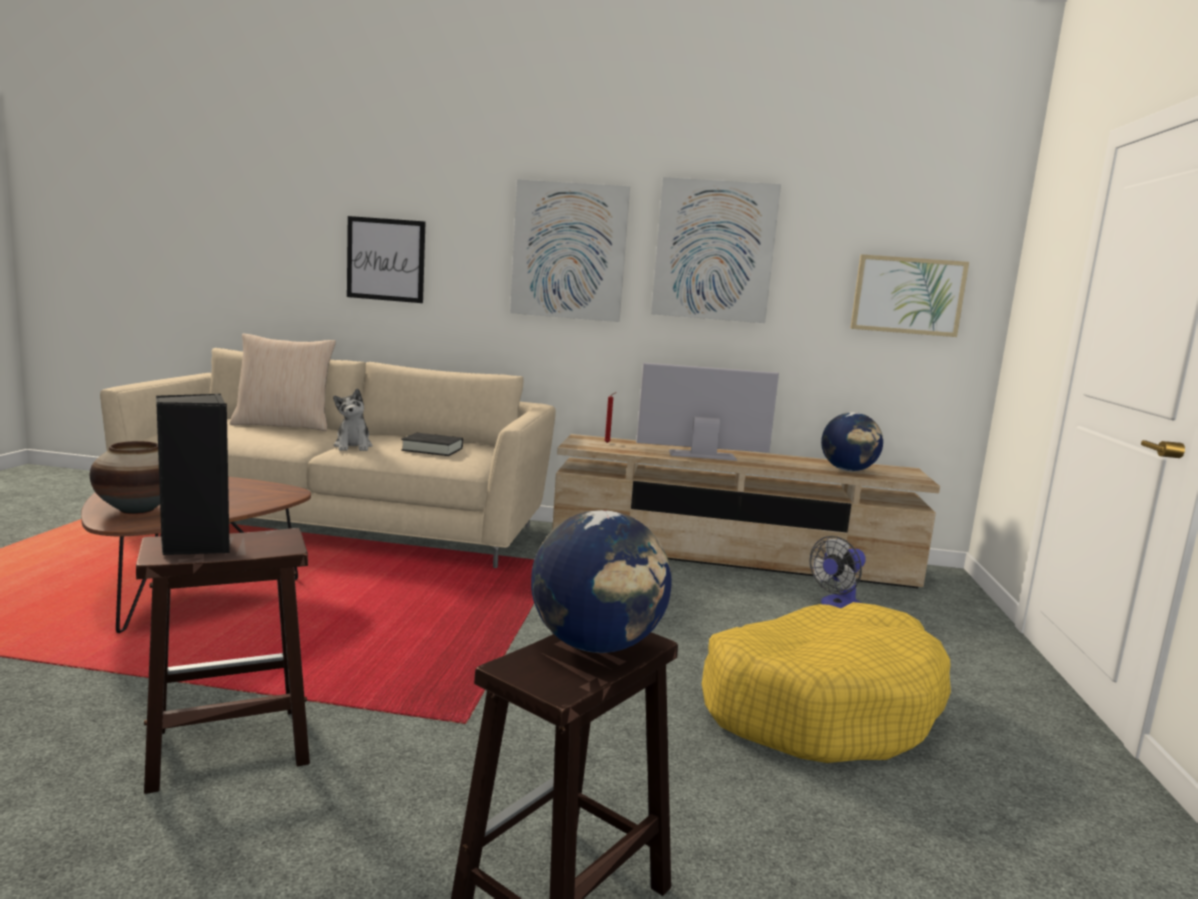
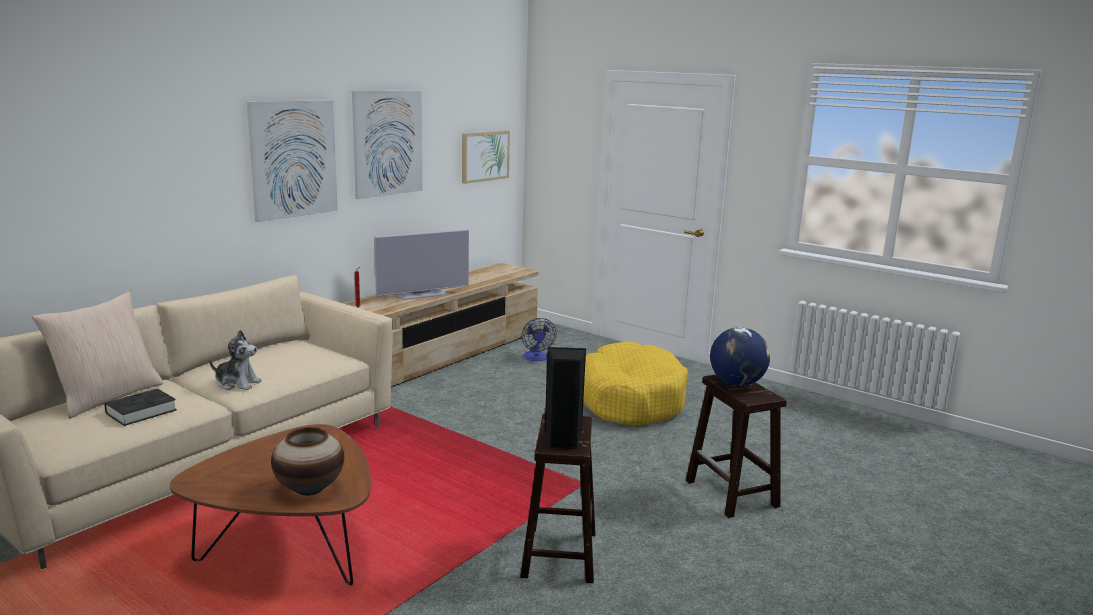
camera: 60 degrees left, 5 degrees up
picture [347,216,425,303] -> none
black book [401,433,463,456] -> black book moved to [104,388,177,426]
television [636,363,779,461] -> television turned 150 degrees counterclockwise [374,229,469,300]
globe [821,412,883,471] -> none

